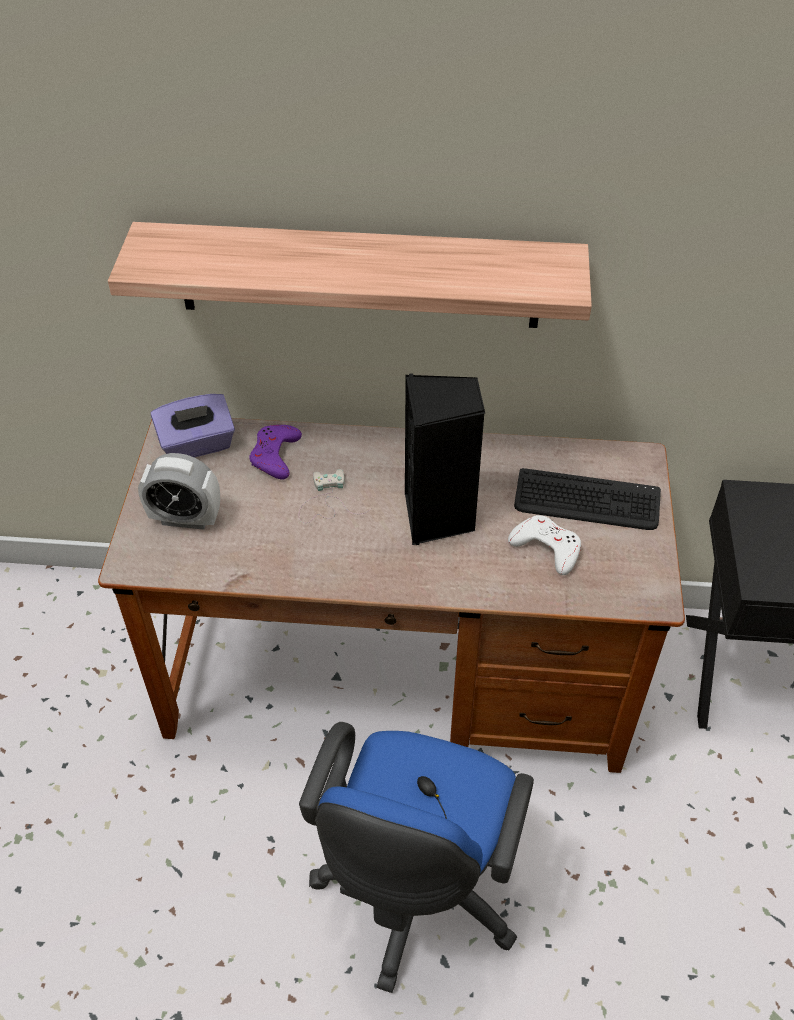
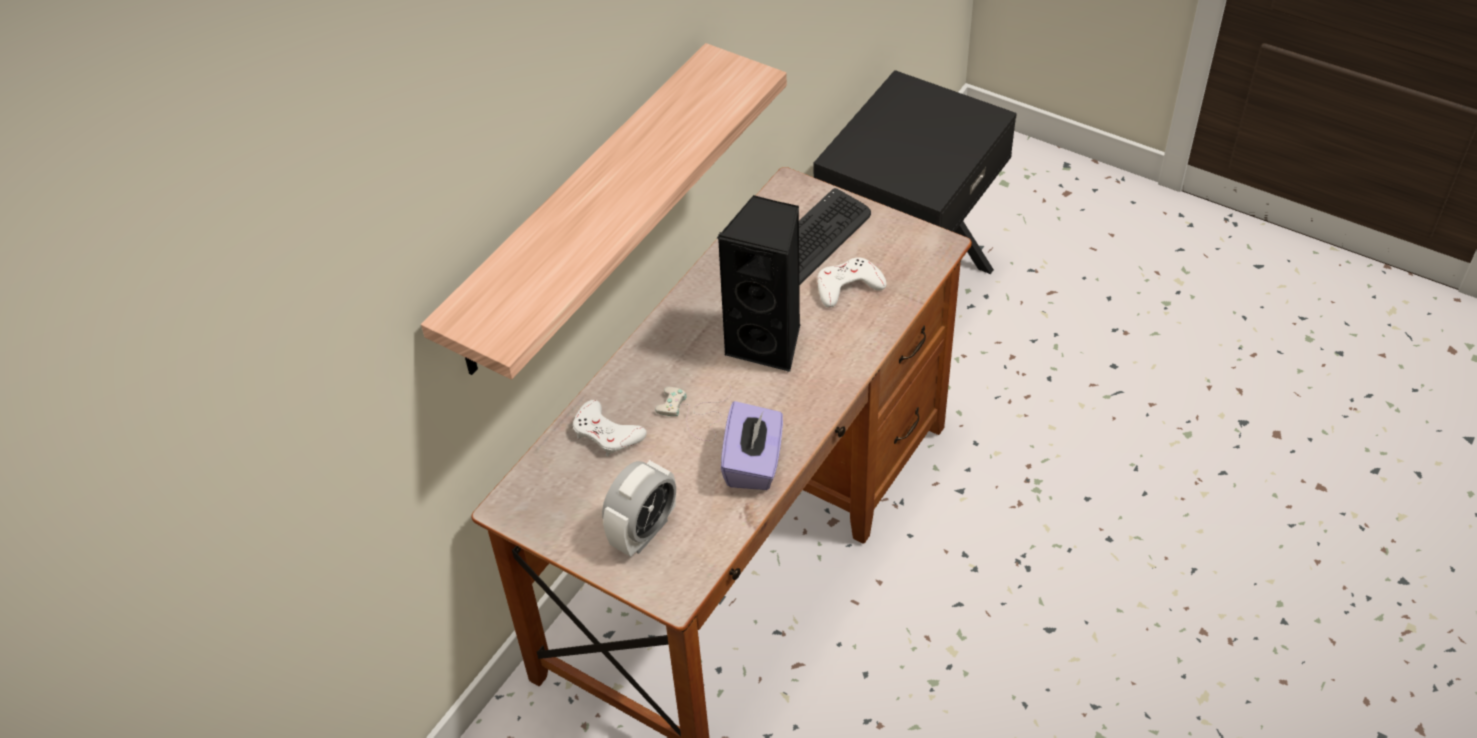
camera: 60 degrees left, 0 degrees up
purple tissue box [151,394,235,458] -> purple tissue box moved to [721,401,783,490]
purple game controller [249,425,302,479] -> white game controller [573,400,647,456]
blue office chair [299,722,534,993] -> none

